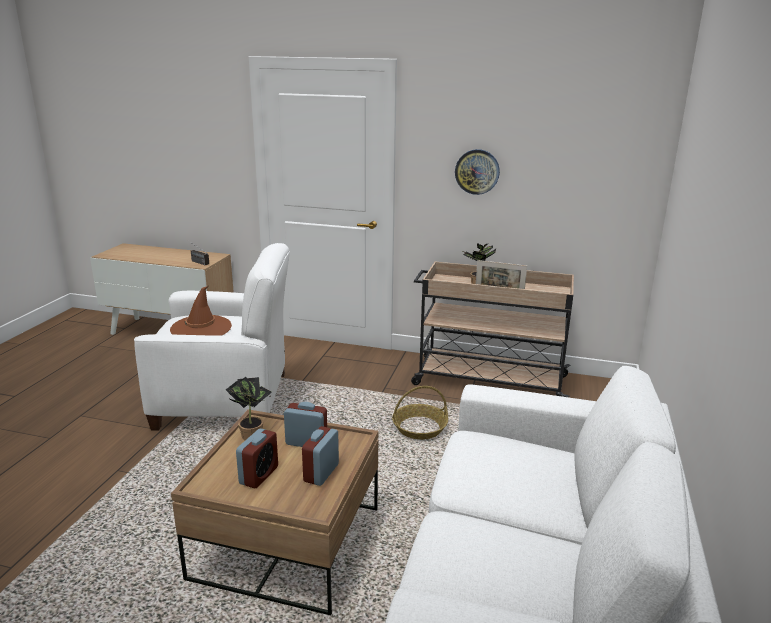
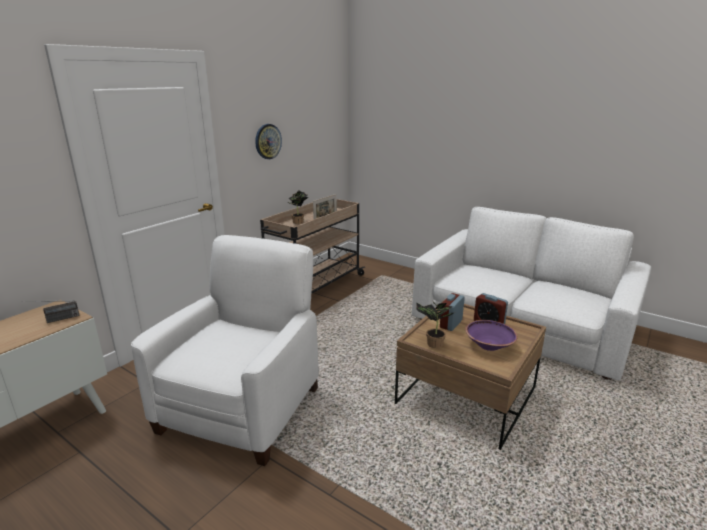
camera: 70 degrees left, 0 degrees up
brown hat [170,286,232,336] -> none
alarm clock [236,428,278,489] -> purple bowl [465,320,517,351]
basket [392,386,448,440] -> none

